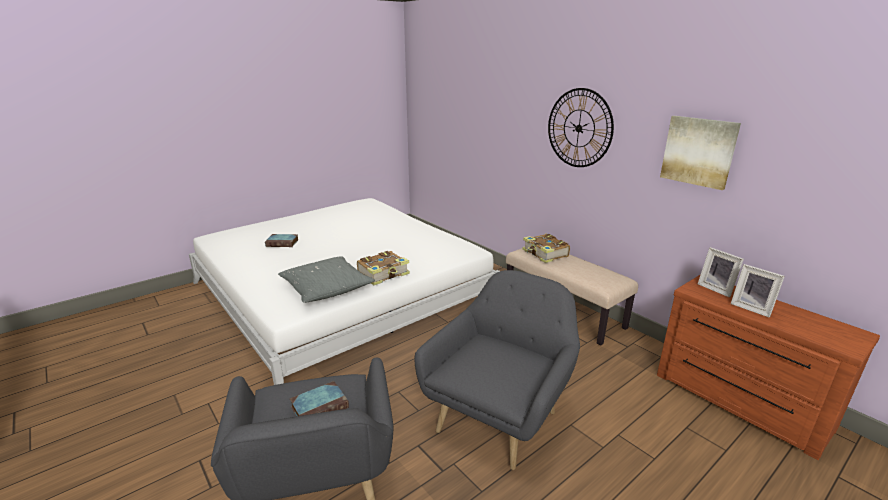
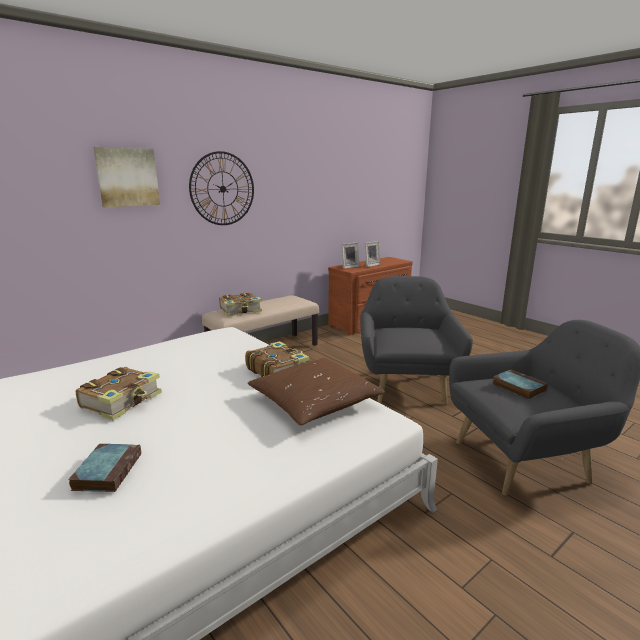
camera: 90 degrees left, 5 degrees down
grey pillow [278,257,375,303] -> brown pillow [248,358,385,425]
grey armchair [414,270,580,470] -> grey armchair turned 60 degrees clockwise [360,276,473,405]
picture [660,116,741,190] -> picture moved to [93,147,160,208]
none -> book [76,367,162,420]

